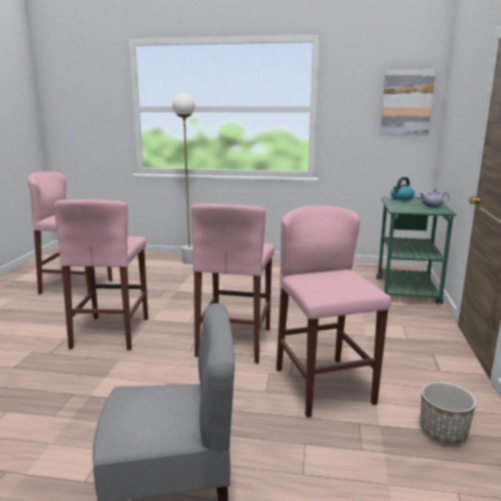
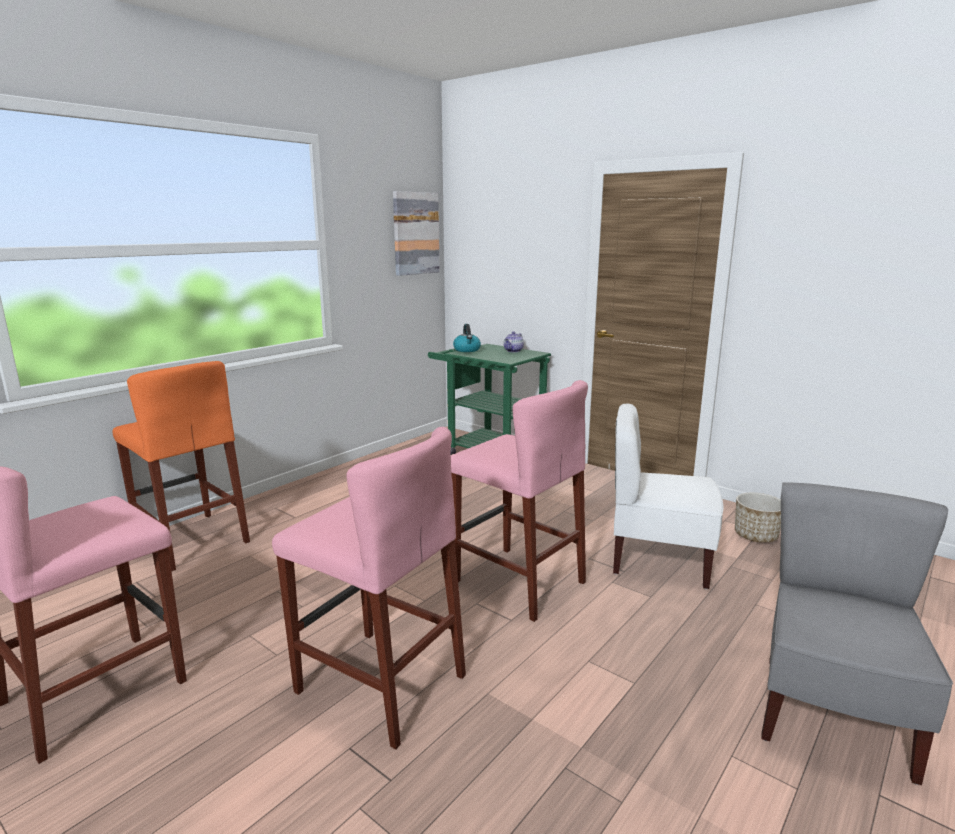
camera: 60 degrees left, 0 degrees up
white floor lamp [172,93,195,264] -> orange stool [112,361,250,571]
pink stool [276,205,391,417] -> white chair [613,404,724,589]

